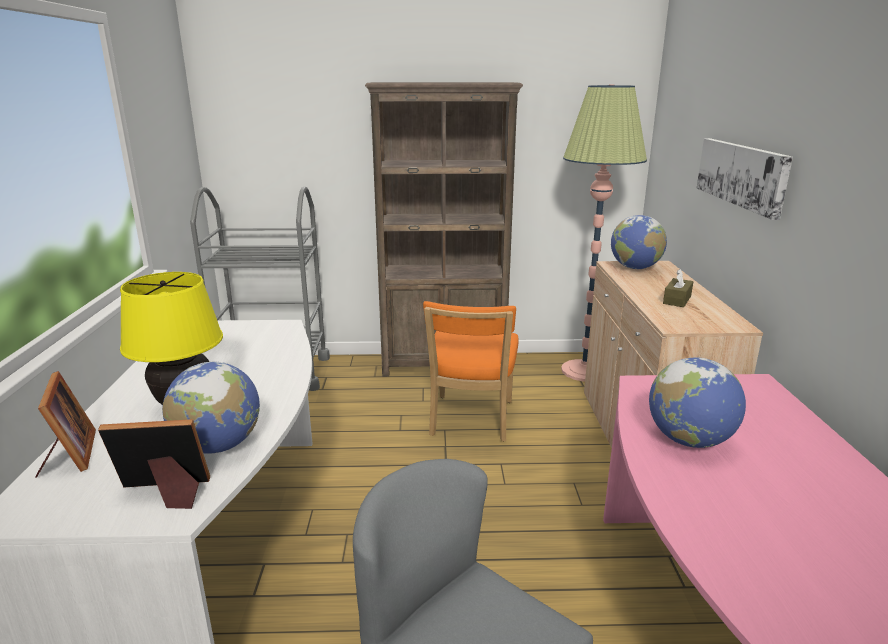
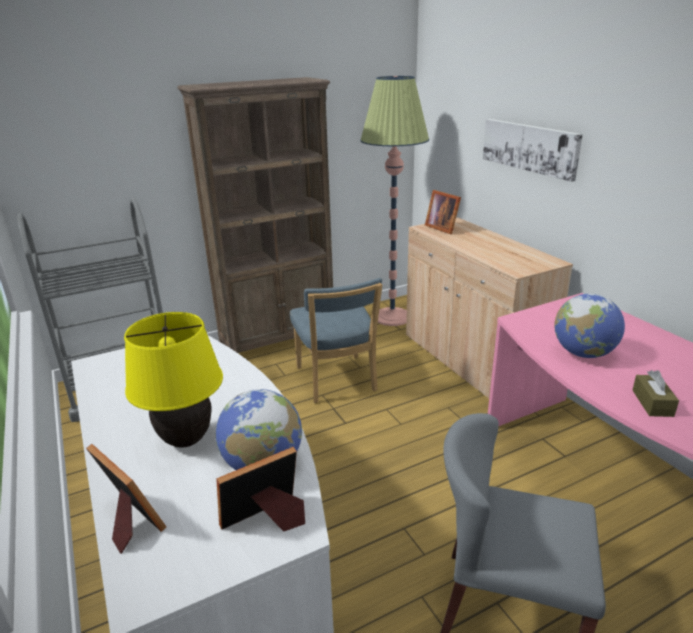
camera: 25 degrees left, 5 degrees up
orange chair [423,301,519,442] -> blue chair [290,278,382,403]
globe [611,215,667,269] -> picture frame [425,190,461,234]
brown tissue box [663,269,694,307] -> brown tissue box moved to [632,370,679,417]

